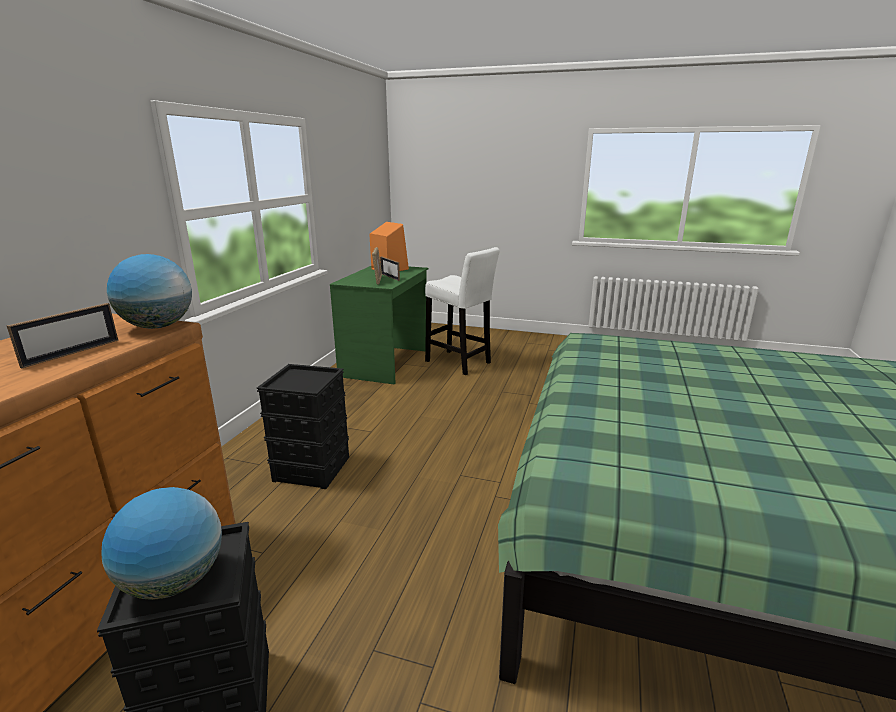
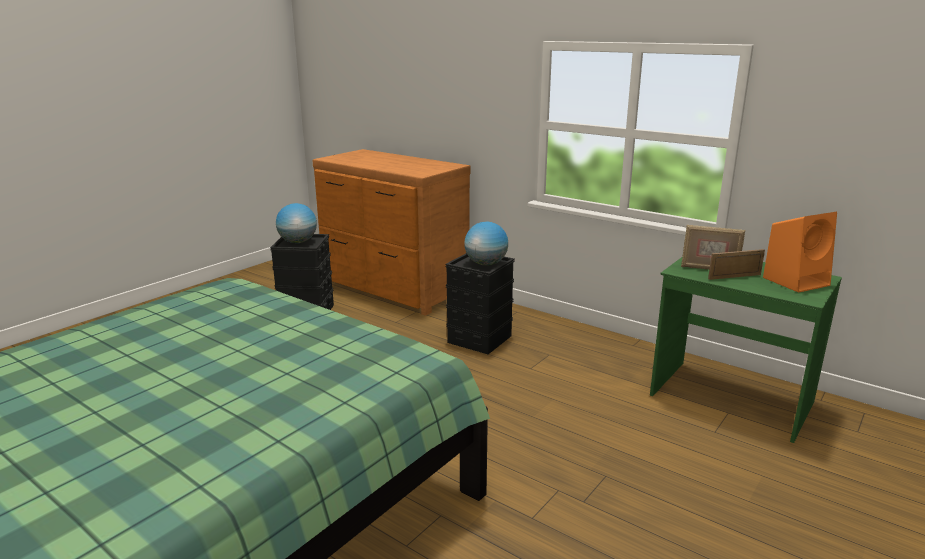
camera: 110 degrees right, 0 degrees up
picture frame [7,303,118,368] -> none
globe [107,254,192,329] -> globe moved to [464,222,508,266]
white stool [425,247,500,375] -> none

